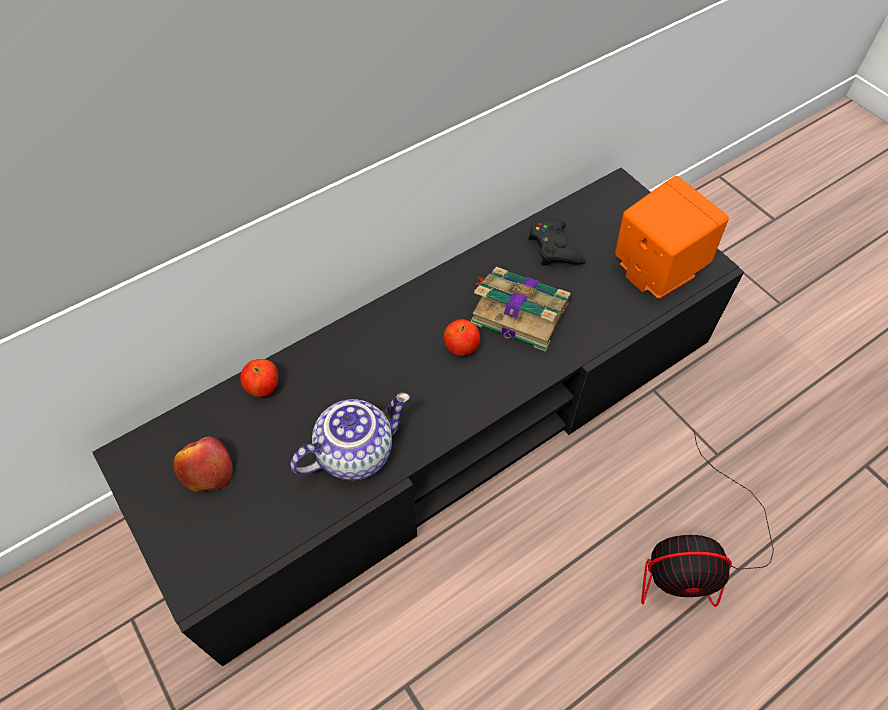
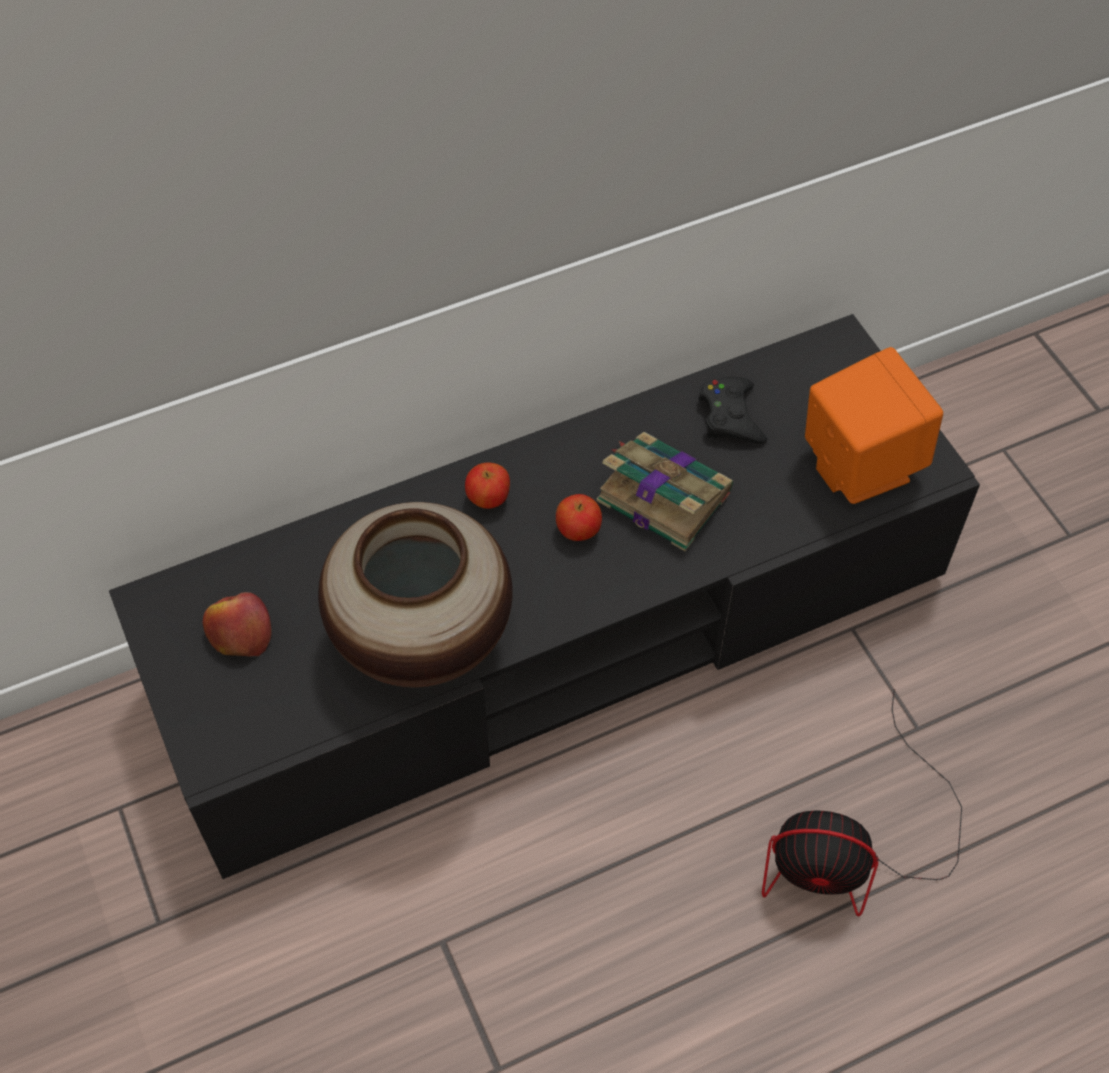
camera: 10 degrees right, 0 degrees up
apple [240,359,278,397] -> apple moved to [465,462,510,509]
teapot [290,393,410,480] -> vase [318,502,513,687]

